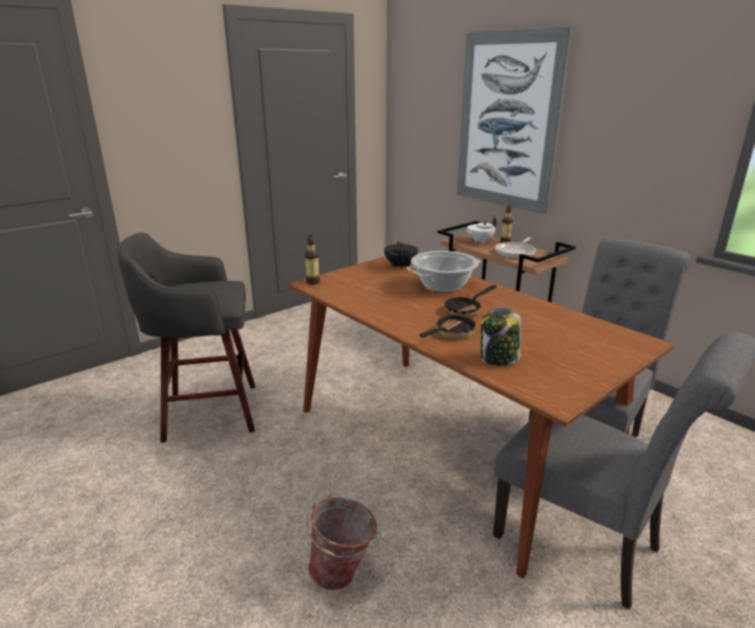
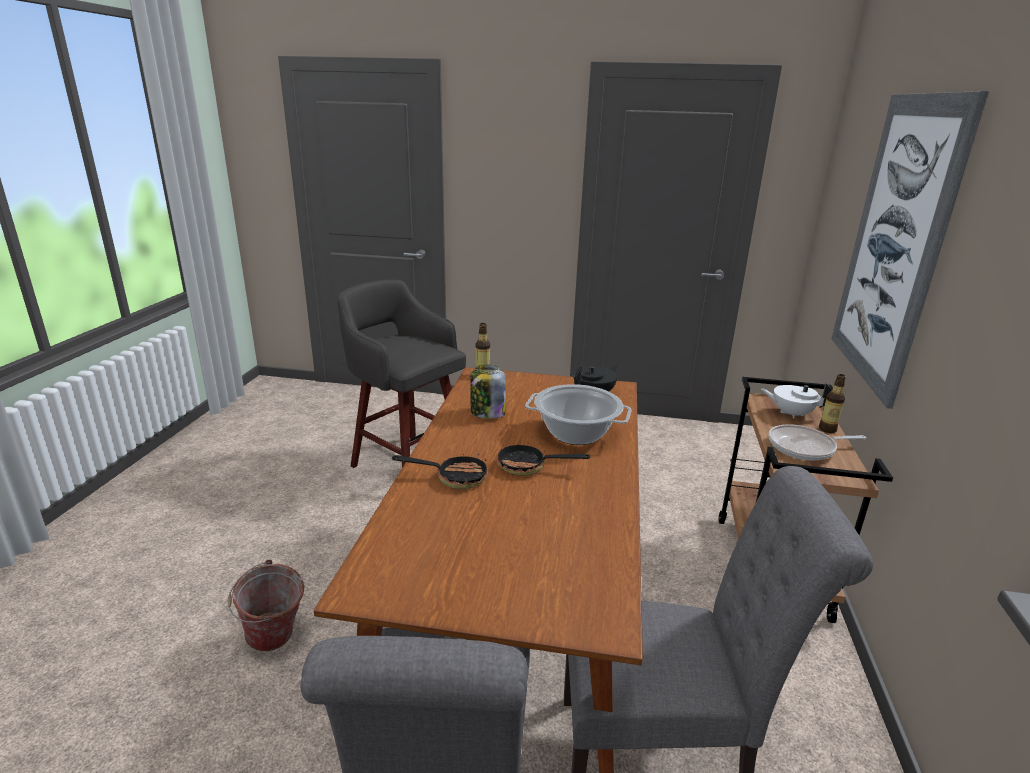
camera: 50 degrees right, 0 degrees up
jar [481,308,521,366] -> jar moved to [470,364,506,419]

